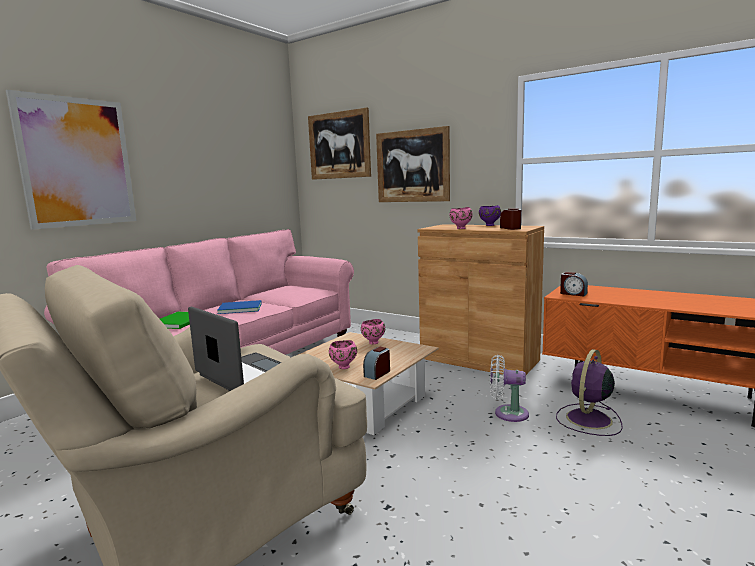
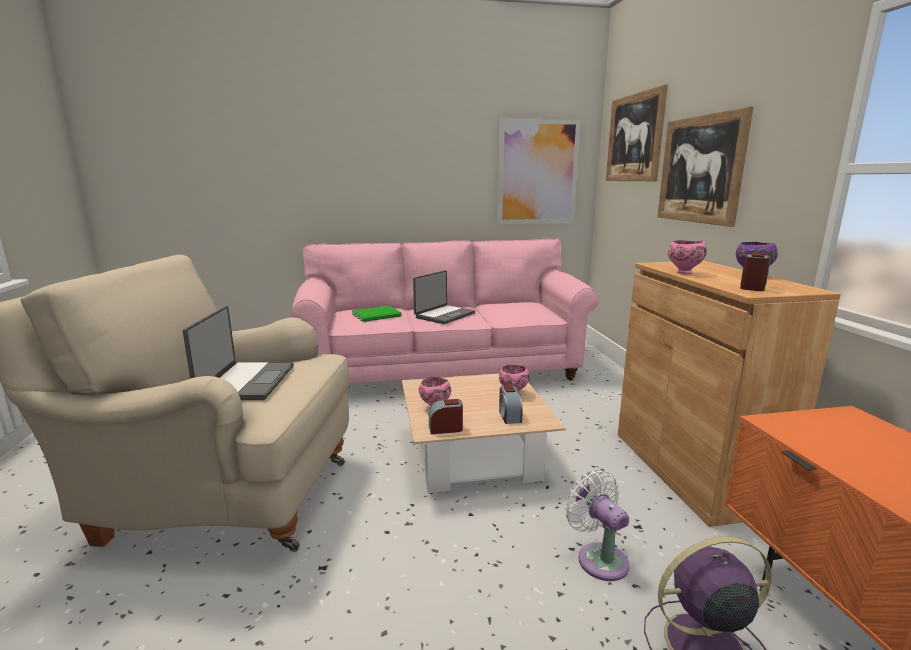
camera: 45 degrees right, 5 degrees up
picture [6,90,136,230] -> picture moved to [497,118,580,224]
blue book [217,300,262,314] -> laptop [413,270,475,324]
alarm clock [560,272,588,296] -> alarm clock moved to [499,385,523,424]

